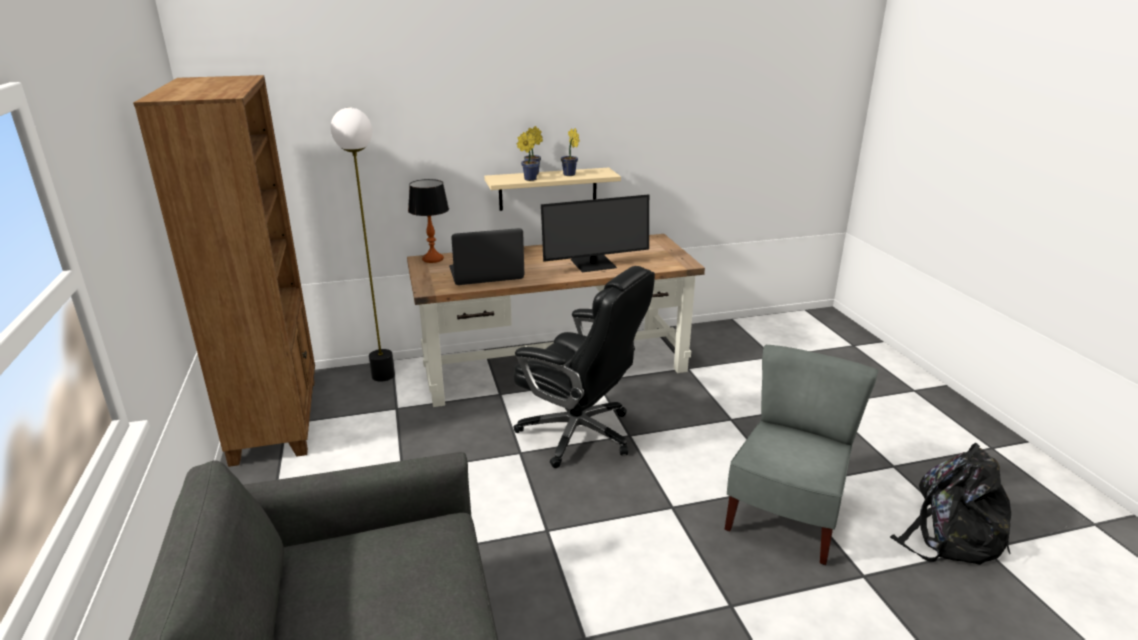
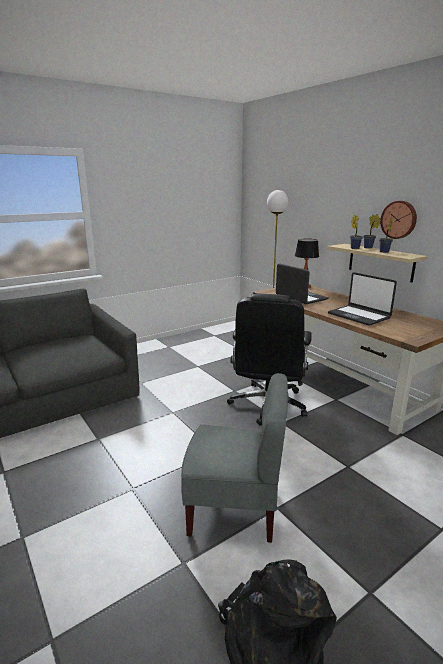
camera: 70 degrees right, 5 degrees down
brown bookcase [133,75,315,467] -> none
monitor [541,194,649,272] -> laptop [328,272,397,326]
none -> wall clock [380,201,417,239]

